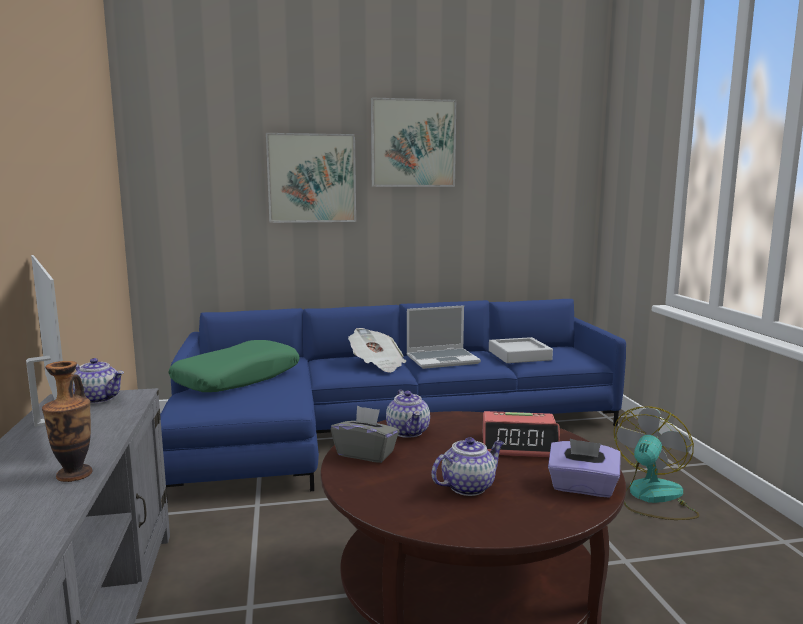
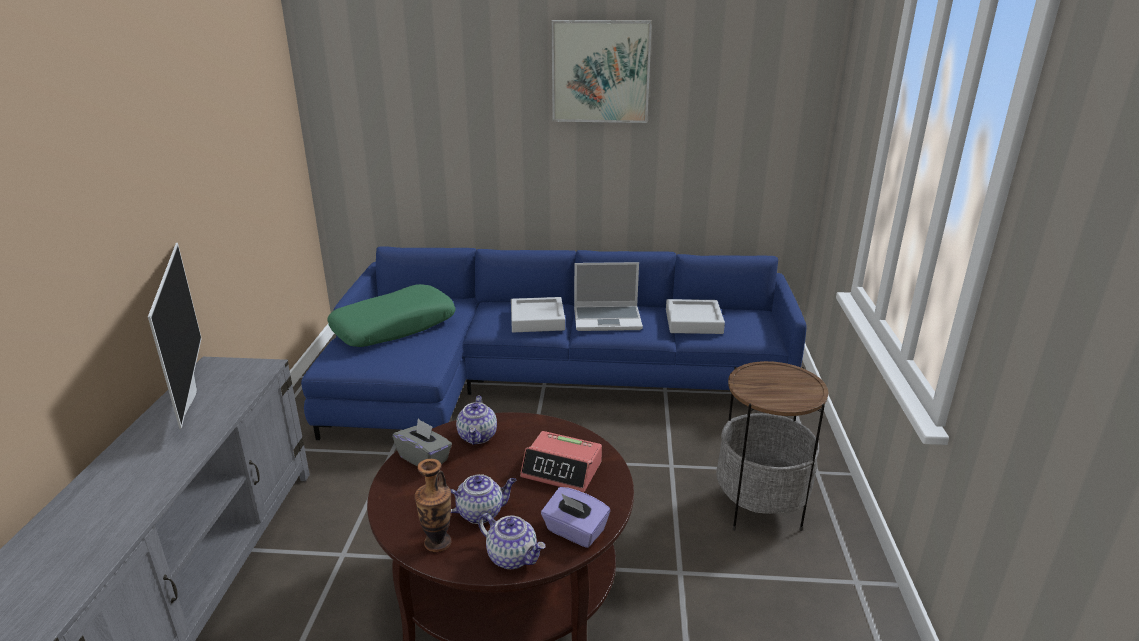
camera: 15 degrees right, 15 degrees up
vase [42,361,92,482] -> vase moved to [414,459,451,552]
teapot [73,358,124,404] -> teapot moved to [478,513,545,569]
picture [266,133,356,223] -> none
newspaper [348,328,406,373] -> grey tray [511,297,565,332]
fan [614,406,700,520] -> side table [716,361,829,531]

